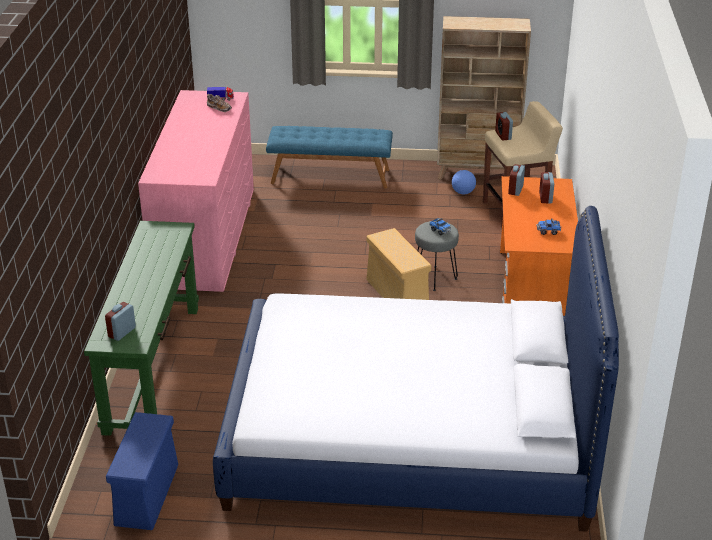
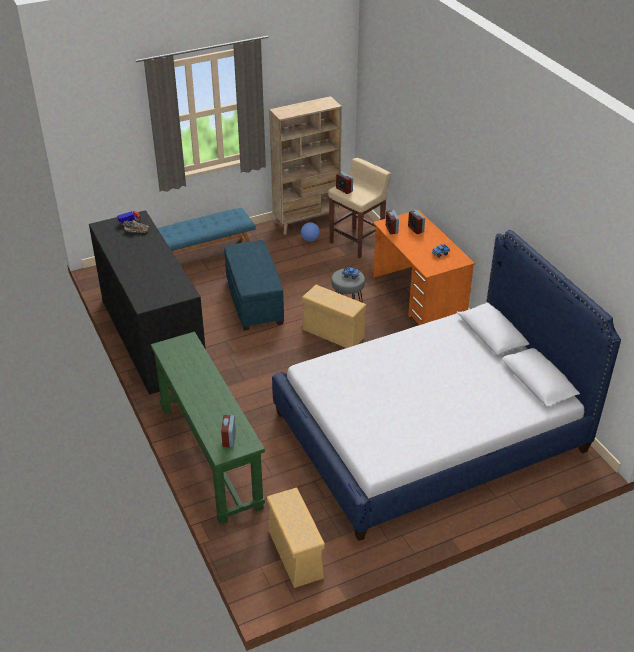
camera: 30 degrees left, 5 degrees up
blue storage box [106,412,178,530] -> beige storage box [267,488,325,588]
pink dresser [138,90,254,292] -> black dresser [89,210,206,395]
none -> blue ottoman [224,240,284,331]

